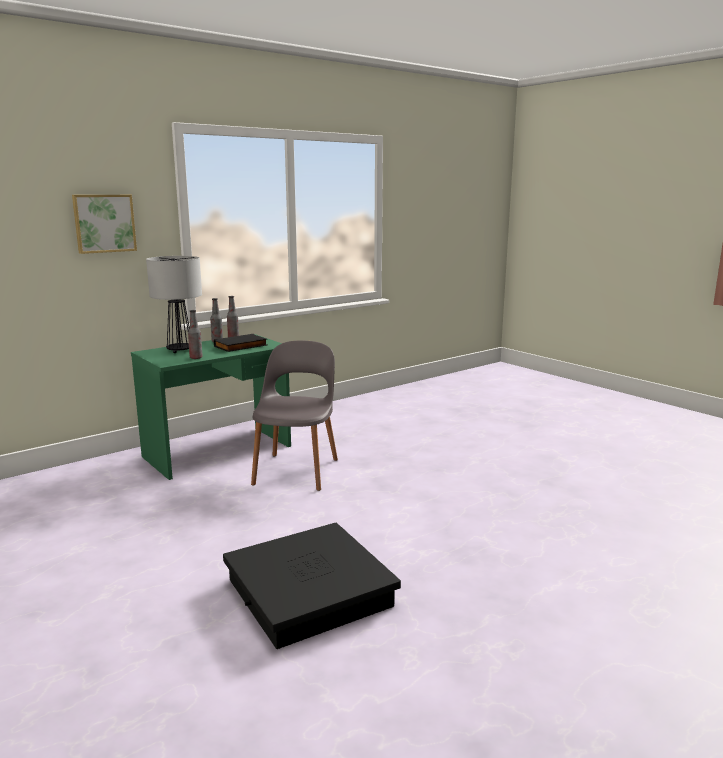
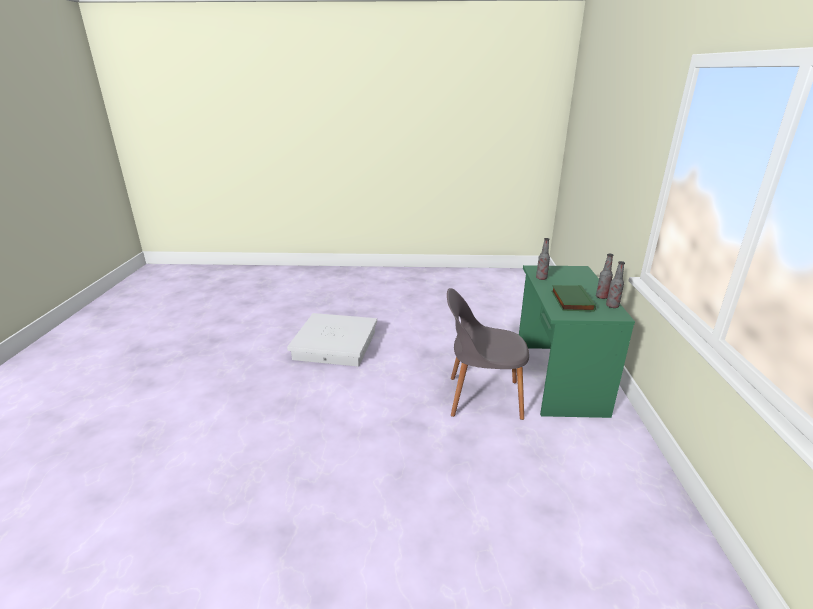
camera: 130 degrees right, 10 degrees up
picture [72,195,137,254] -> none
table lamp [146,256,202,353] -> none
black book [214,334,267,352] -> green book [552,285,596,312]
black storage box [223,523,401,649] -> white storage box [287,313,377,367]
grey chair [251,340,338,491] -> grey chair turned 135 degrees clockwise [447,288,529,420]

